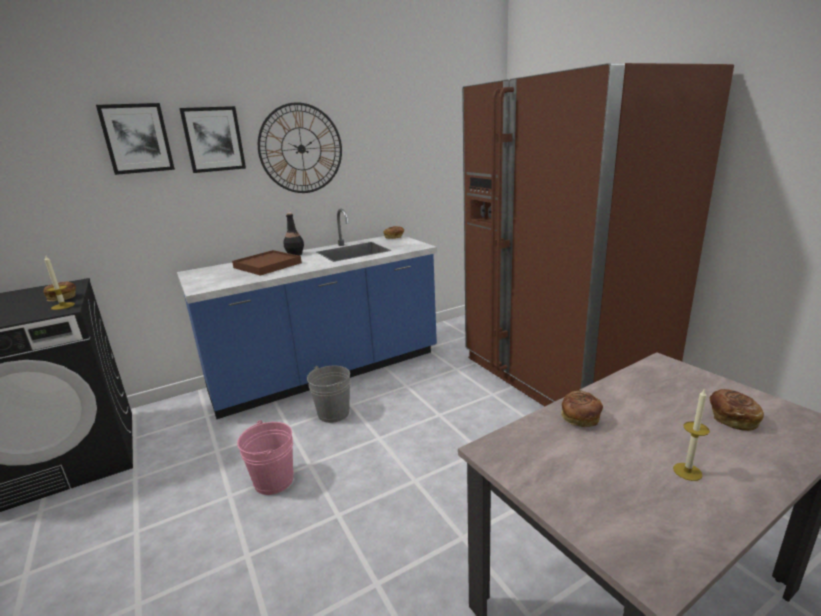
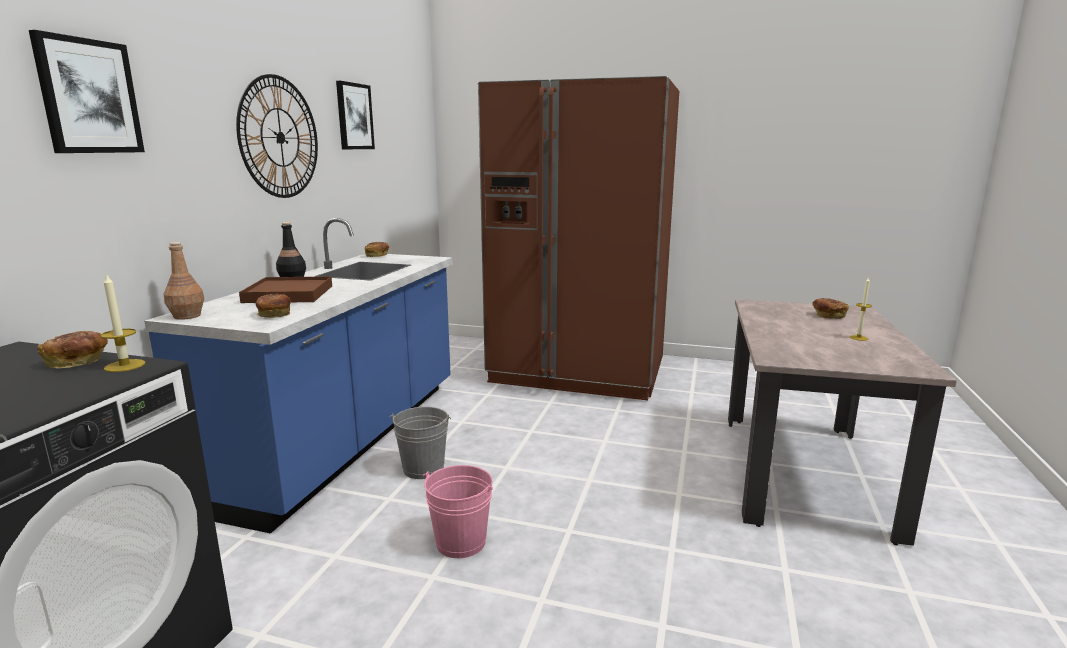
camera: 45 degrees left, 5 degrees down
picture [179,106,246,173] -> picture moved to [336,81,375,149]
bread [561,390,603,427] -> bread moved to [255,294,291,318]
none -> brown bottle [164,242,204,320]

